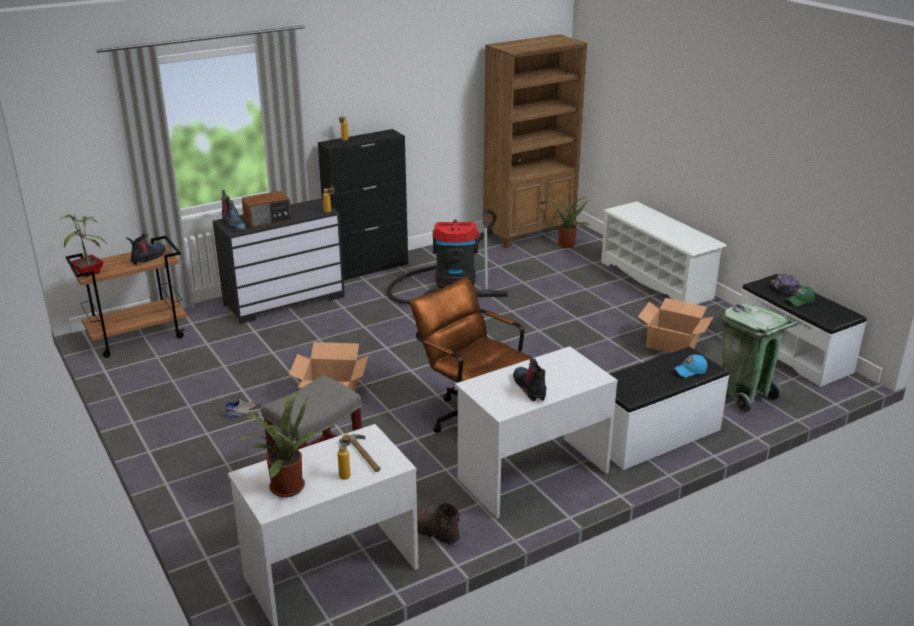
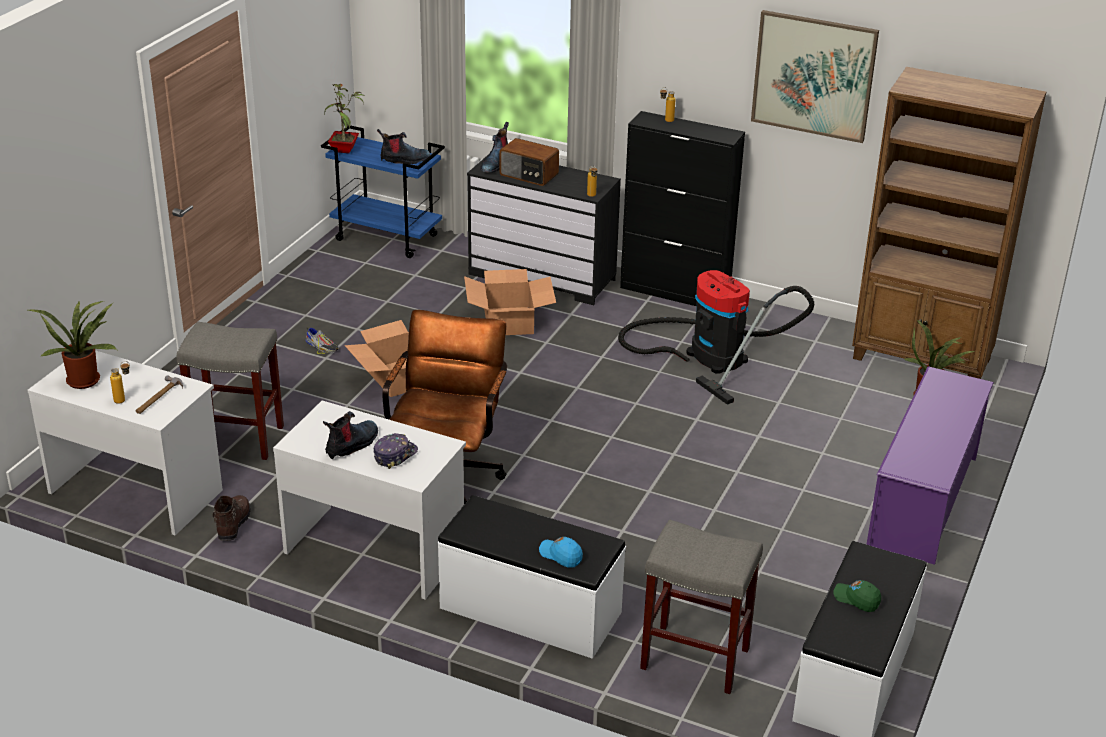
camera: 55 degrees right, 5 degrees up
brown cart [65,236,187,358] -> blue cart [321,125,445,258]
white shoe rack [601,201,727,304] -> purple shoe rack [866,367,994,565]
cardboard box [638,298,714,353] -> cardboard box moved to [464,269,556,335]
green trash can [721,304,798,414] -> grey stool [640,520,763,694]
cap [770,274,800,294] -> cap moved to [374,433,418,469]
none -> picture [751,10,879,143]

